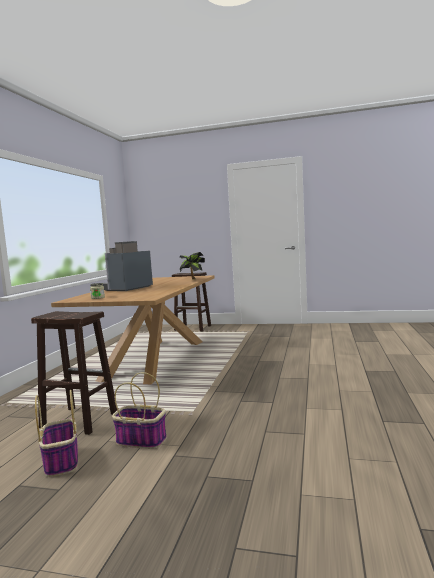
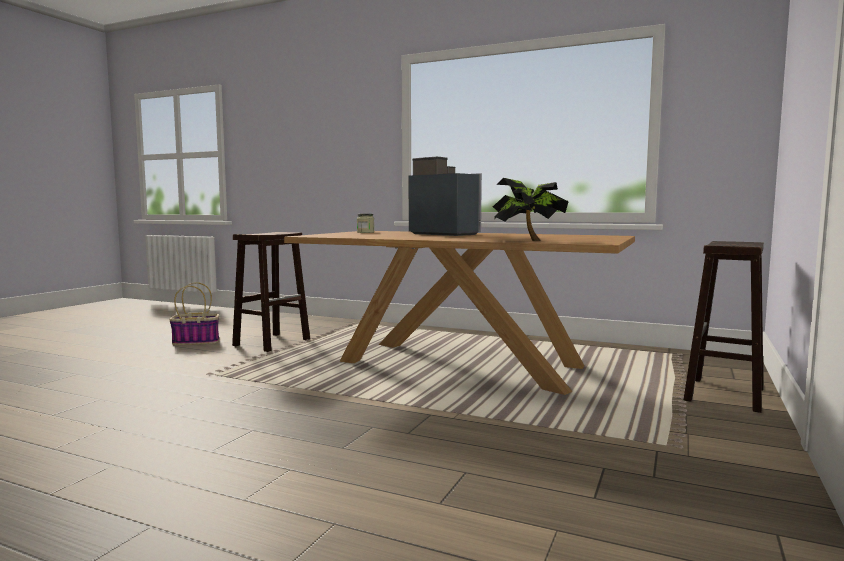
camera: 100 degrees right, 0 degrees up
basket [112,372,167,449] -> none

